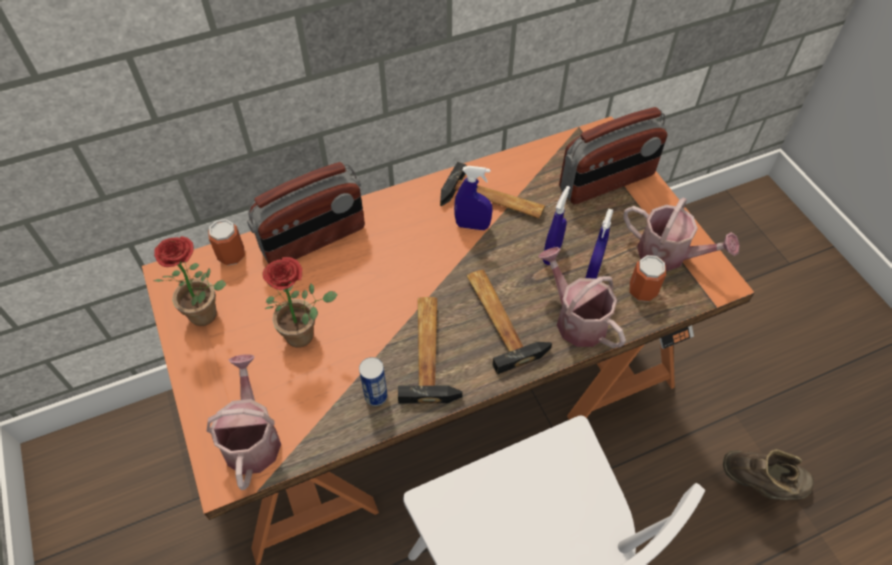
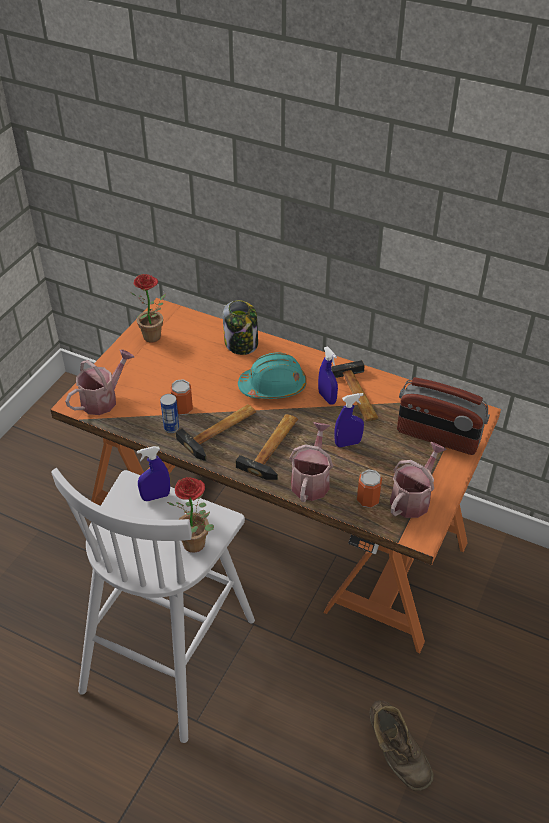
camera: 50 degrees right, 10 degrees down
can [208,219,245,266] -> can moved to [170,379,193,415]
radio [247,162,365,264] -> jar [223,300,258,355]
potted plant [263,257,338,348] -> potted plant moved to [167,477,214,553]
blue spray bottle [586,209,613,279] -> blue spray bottle moved to [137,446,170,501]
watering can [623,197,740,271] -> watering can turned 135 degrees counterclockwise [390,442,447,518]
none -> turquoise hard hat [238,353,307,399]

